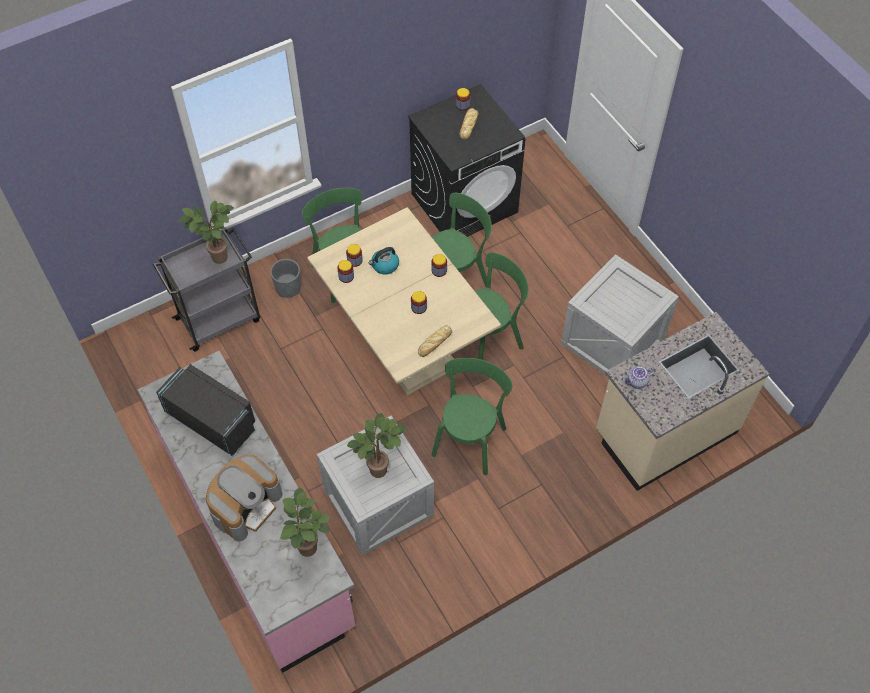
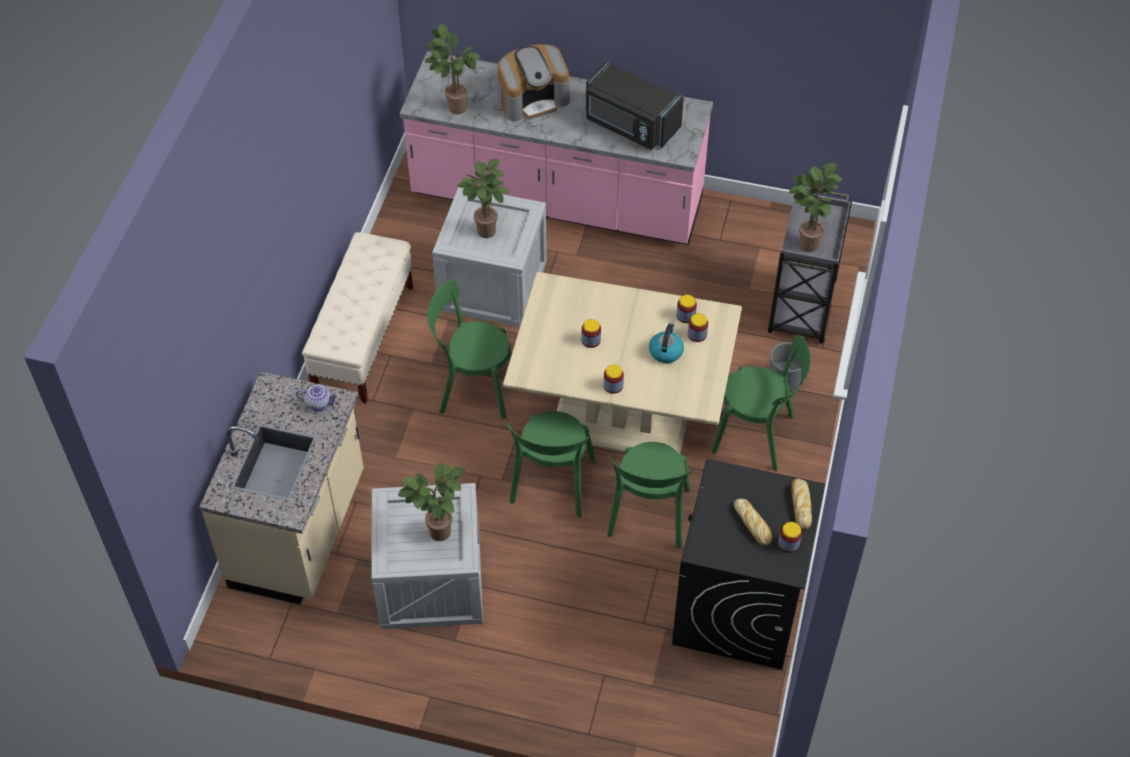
camera: 135 degrees right, 5 degrees down
black microwave [156,364,255,457] -> black microwave turned 45 degrees clockwise [586,61,684,150]
coffee machine [206,454,282,541] -> coffee machine turned 105 degrees counterclockwise [497,44,570,121]
bread [418,325,452,357] -> bread moved to [791,479,812,530]
green chair [431,358,512,475] -> green chair turned 120 degrees clockwise [427,280,512,419]
teapot [623,366,656,389] -> teapot turned 75 degrees clockwise [296,385,338,411]
none -> beige bench [302,232,413,403]
none -> potted plant [398,463,466,541]

